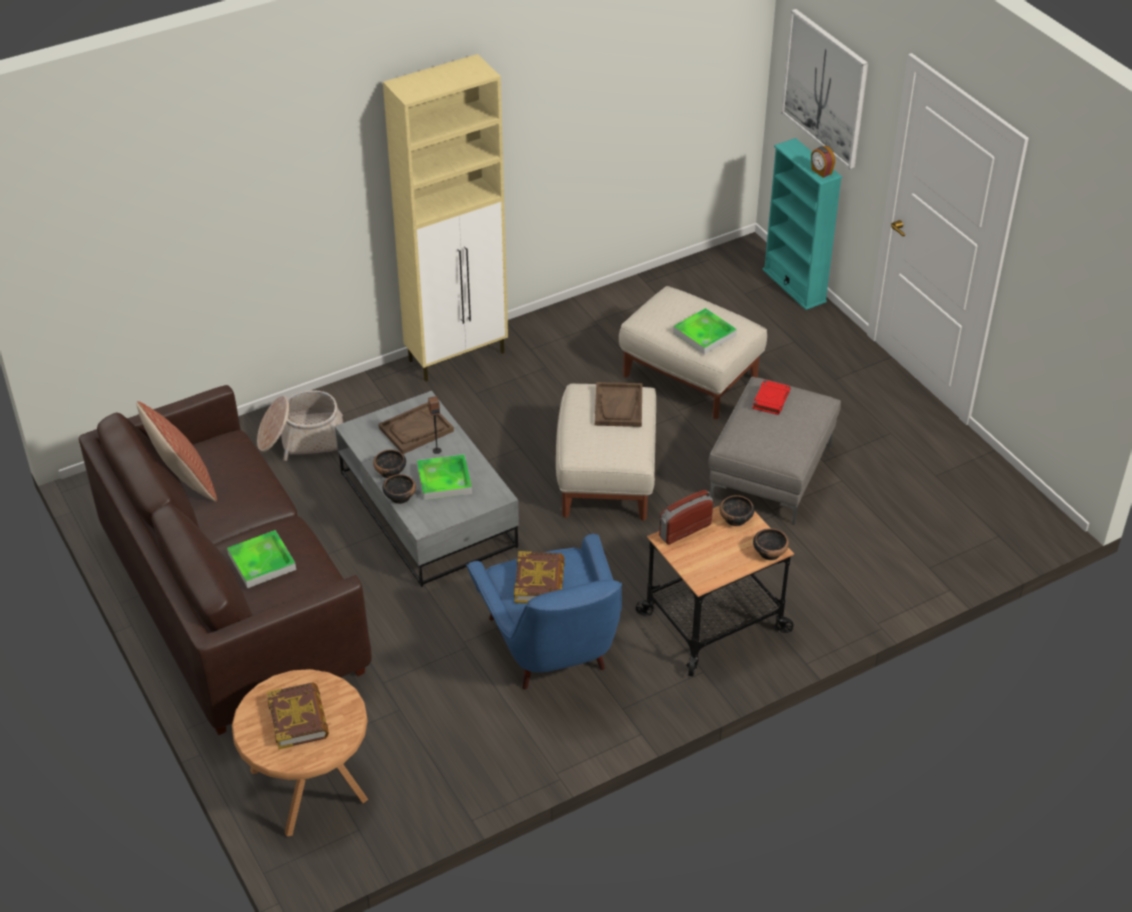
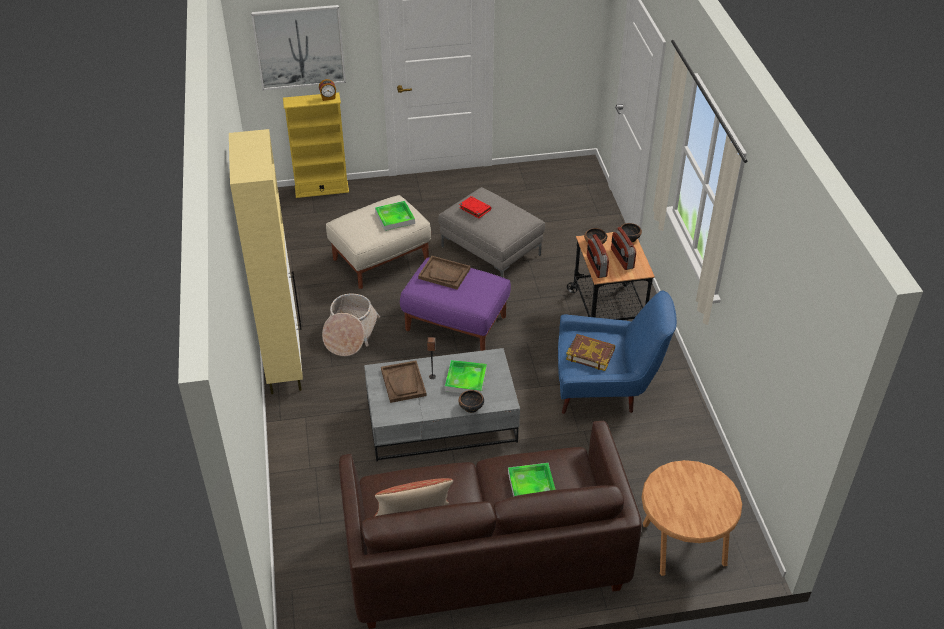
camera: 70 degrees left, 0 degrees up
basket [257,390,343,461] -> basket moved to [322,294,380,356]
book [267,682,329,749] -> none
bowl [373,450,406,478] -> none
beige ottoman [556,383,656,521] -> purple ottoman [400,257,511,351]
turquoise bookcase [762,138,842,310] -> yellow bookcase [283,92,349,198]
none -> radio [611,227,636,270]

